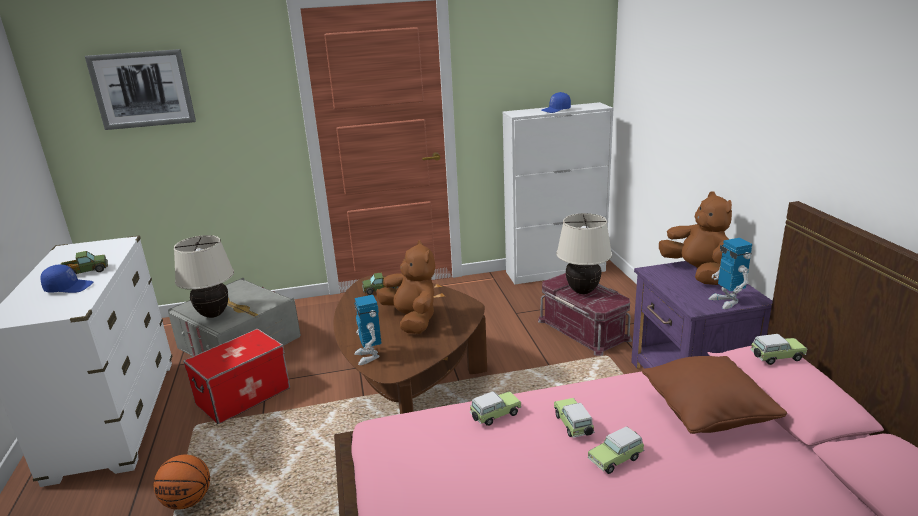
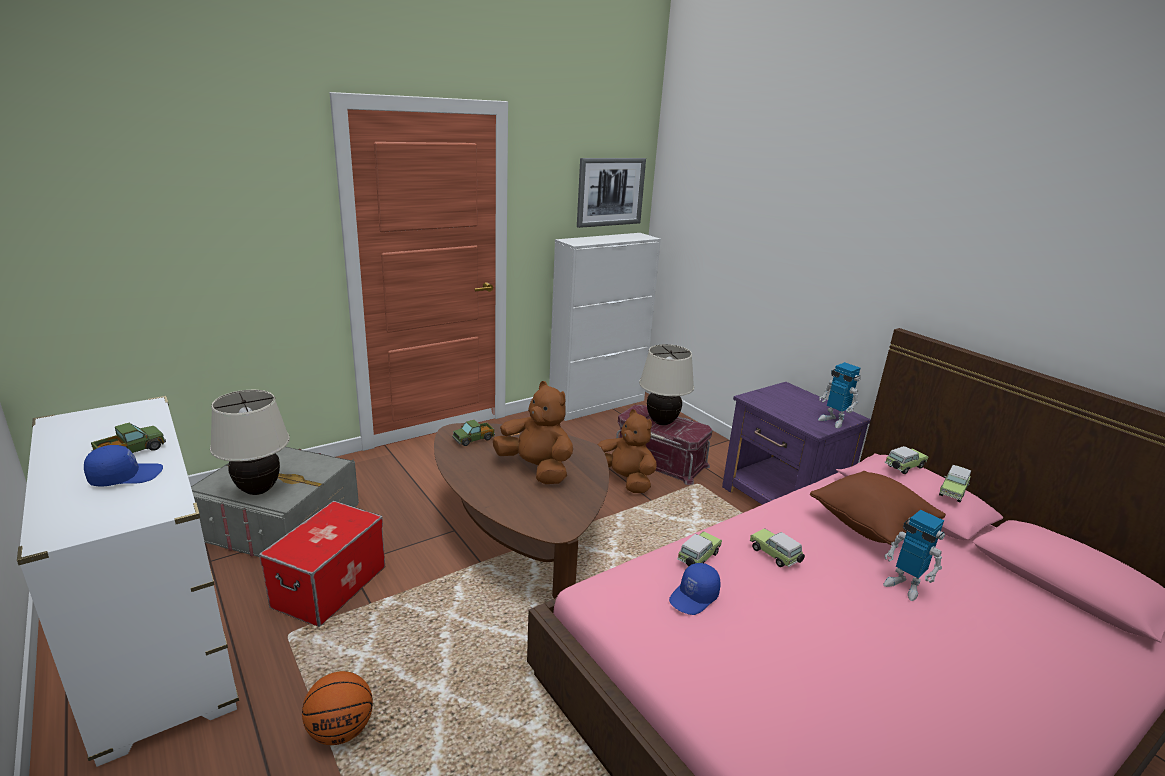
camera: 25 degrees left, 0 degrees up
picture [85,49,196,130] -> picture moved to [577,158,646,228]
toy robot [354,295,382,365] -> toy robot moved to [883,510,945,601]
blue cap [541,92,571,113] -> blue cap moved to [669,563,720,615]
toy car [588,426,644,474] -> toy car moved to [939,465,971,503]
brown plush toy [659,191,732,285] -> brown plush toy moved to [598,409,657,493]

